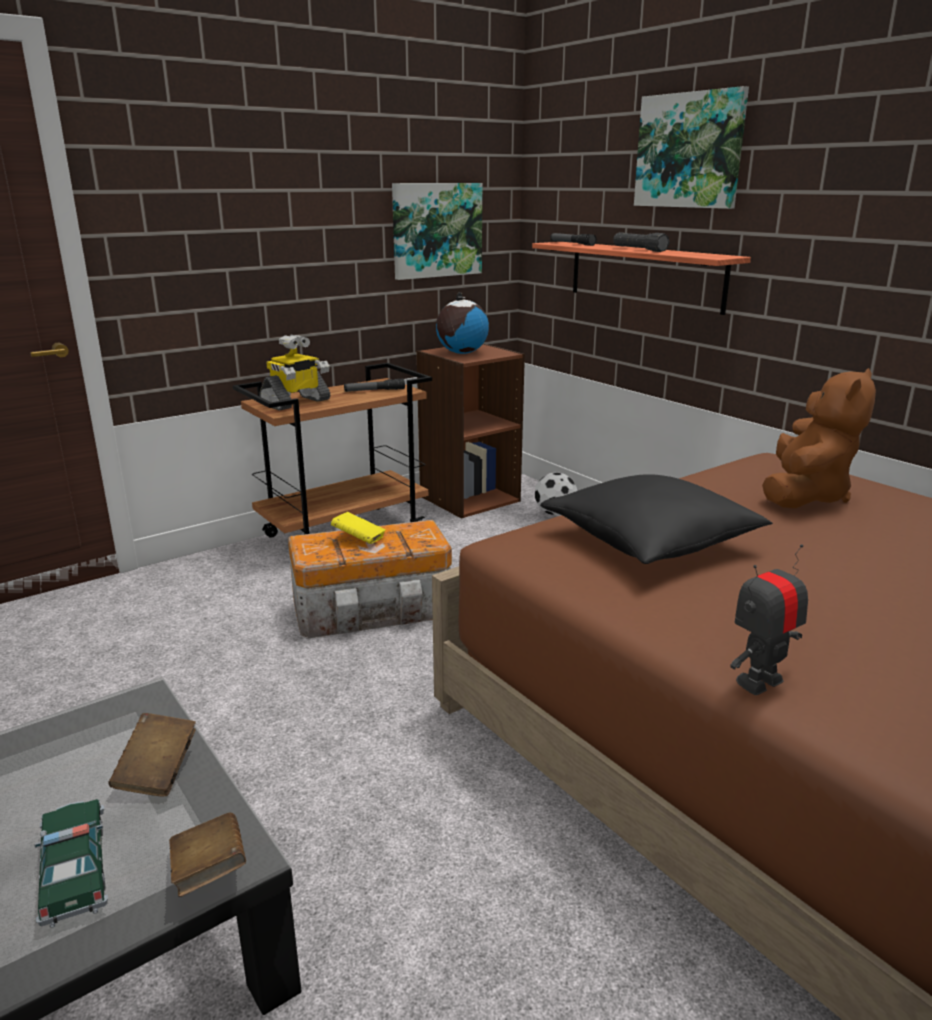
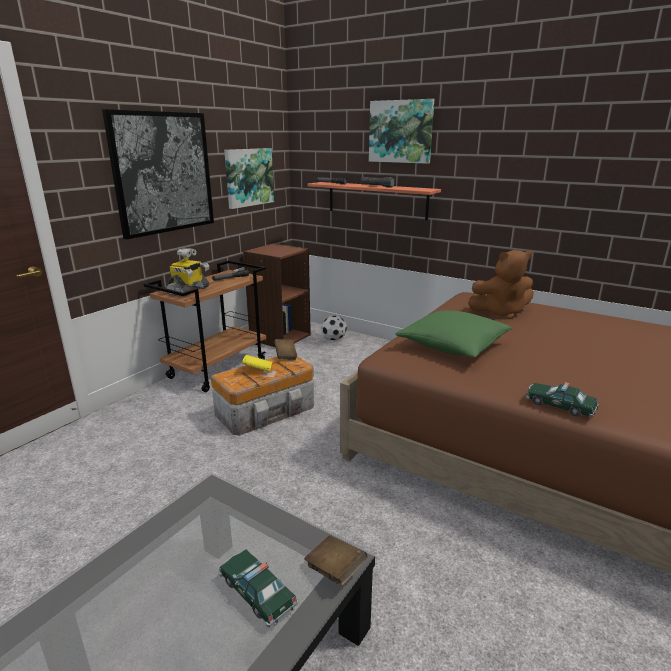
camera: 20 degrees left, 0 degrees up
brown book [109,713,196,796] -> brown book moved to [274,339,297,360]
globe [436,292,489,354] -> none
black pillow [540,474,773,564] -> green pillow [395,310,513,358]
toy robot [730,544,808,695] -> toy car [526,382,598,417]
brown plush toy [762,368,876,509] -> brown plush toy turned 75 degrees clockwise [468,250,534,319]
none -> picture [102,109,214,239]

